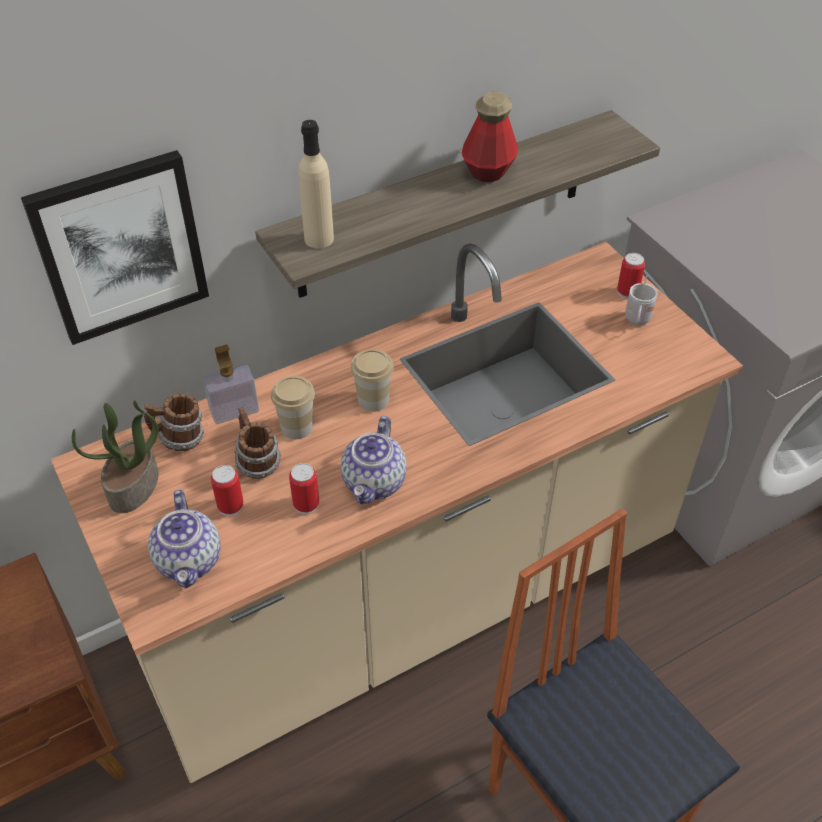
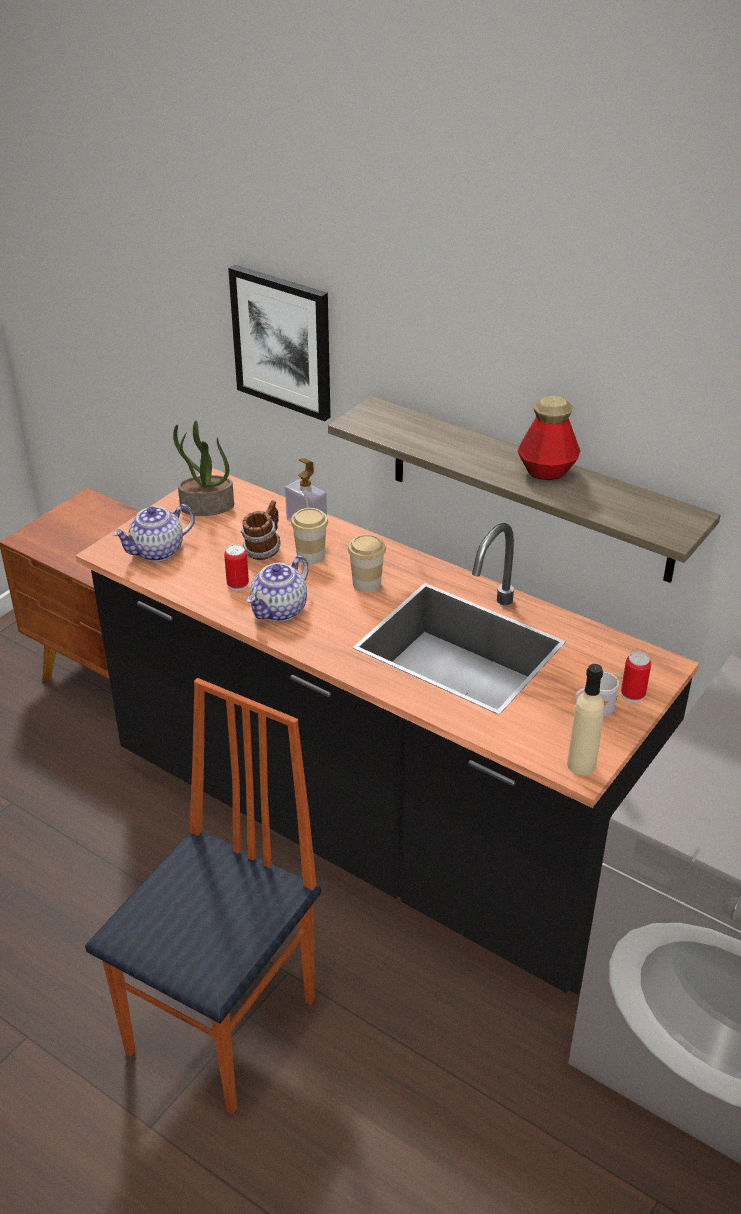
camera: 65 degrees right, 10 degrees down
beige counter [51,242,743,783] -> black counter [76,468,699,994]
mug [144,393,204,451] -> none
can [211,465,244,516] -> none
beige bottle [298,120,334,249] -> beige bottle moved to [567,664,604,775]
teapot [341,416,407,504] -> teapot turned 45 degrees counterclockwise [246,555,309,621]

